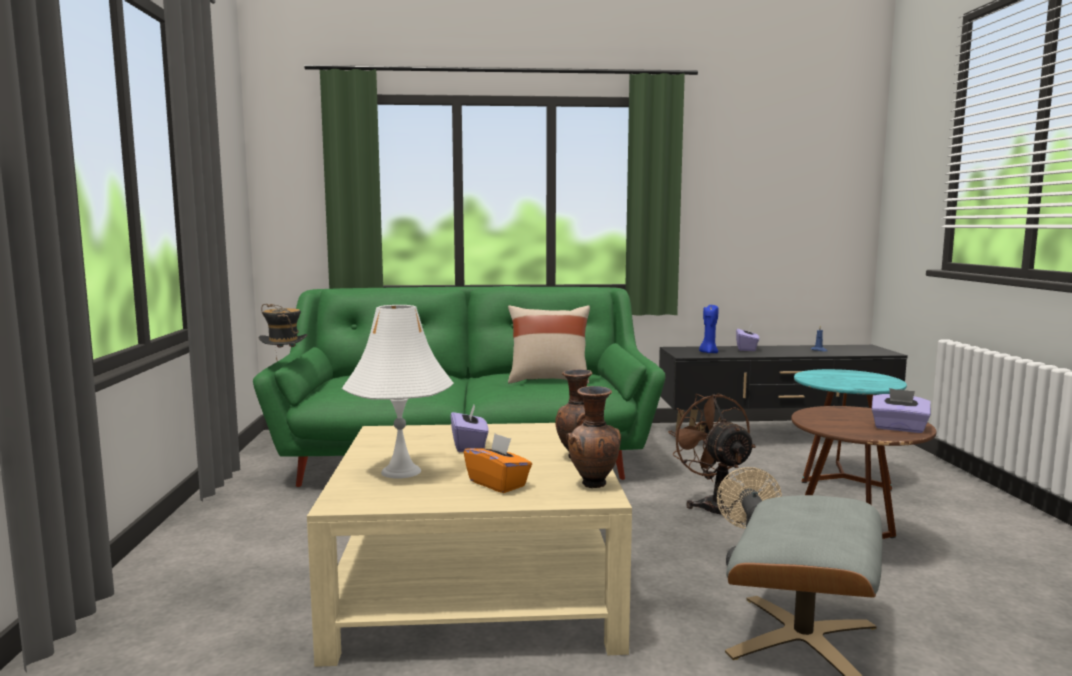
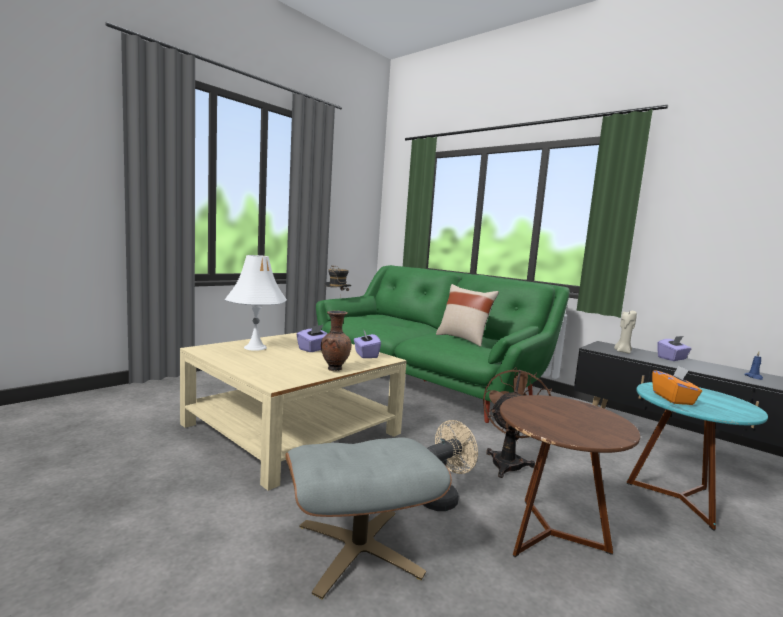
camera: 45 degrees right, 0 degrees up
orange tissue box [464,433,532,493] -> orange tissue box moved to [652,365,702,405]
brown vase [566,386,621,488] -> none
blue candle [699,305,718,353] -> beige candle [614,311,637,354]
purple tissue box [872,388,931,433] -> purple tissue box moved to [354,329,381,358]

